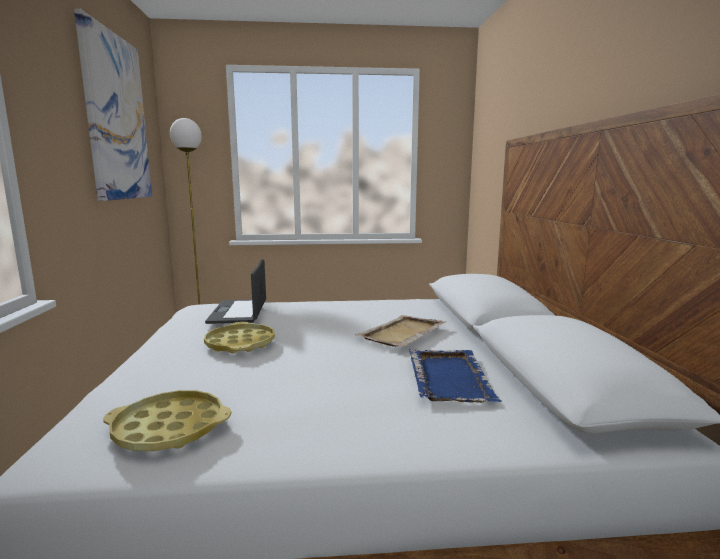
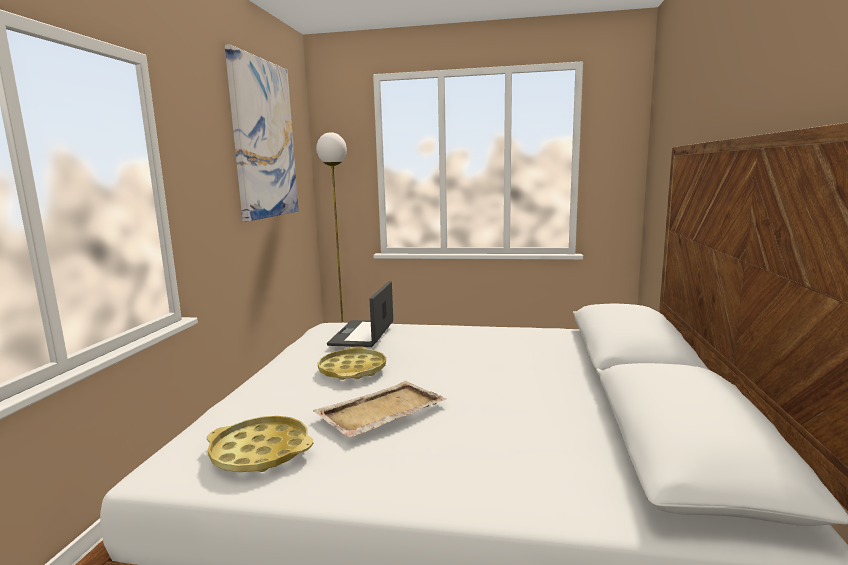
camera: 15 degrees right, 0 degrees up
beige tray [355,315,446,347] -> beige tray moved to [313,381,446,438]
blue tray [409,349,501,403] -> none

